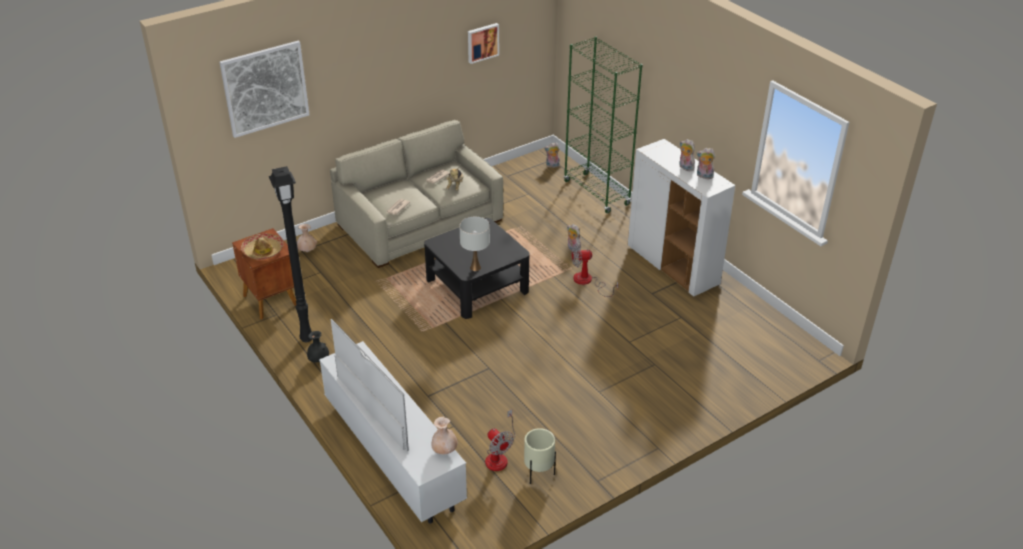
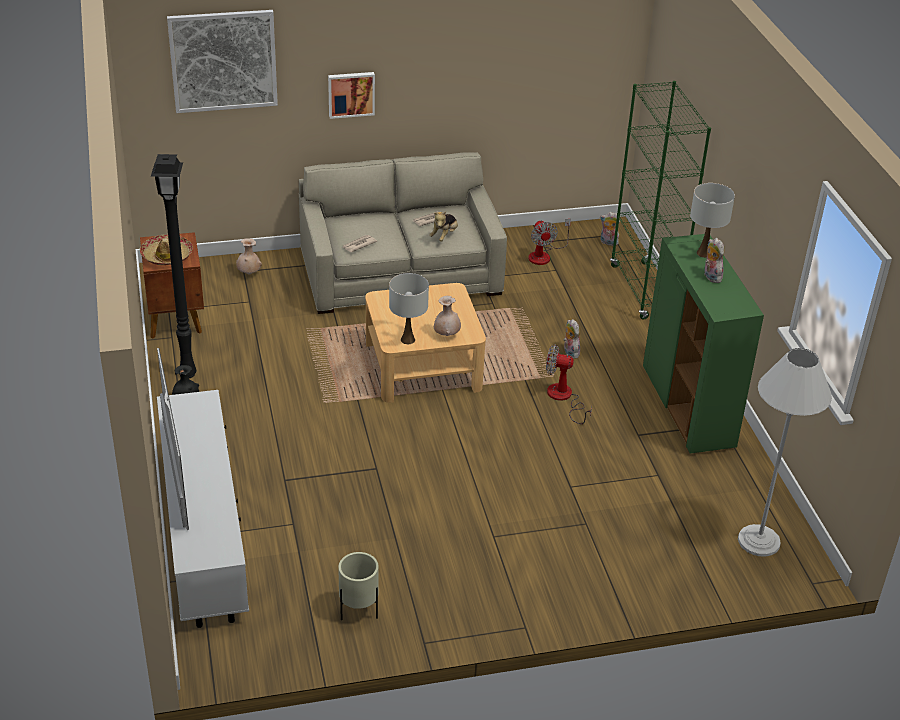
camera: 20 degrees right, 0 degrees up
black coffee table [424,218,530,319] -> beige coffee table [365,283,486,403]
beige vase [431,417,457,454] -> beige vase moved to [434,296,461,336]
picture [468,23,499,64] -> picture moved to [328,72,375,119]
fan [485,410,515,471] -> fan moved to [528,219,571,265]
white cabinet [628,139,735,297] -> green cabinet [643,234,764,453]
plush toy [697,148,715,179] -> none
none -> white table lamp [690,183,735,258]
none -> white floor lamp [738,348,832,557]

